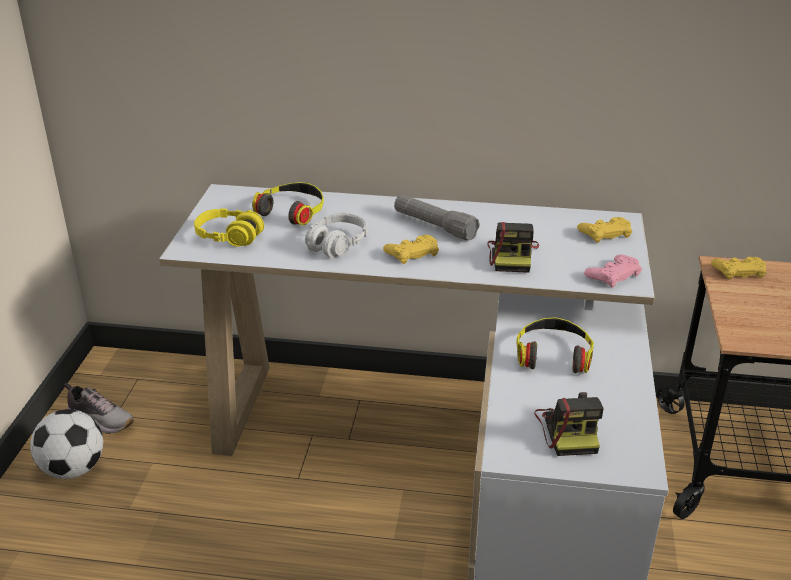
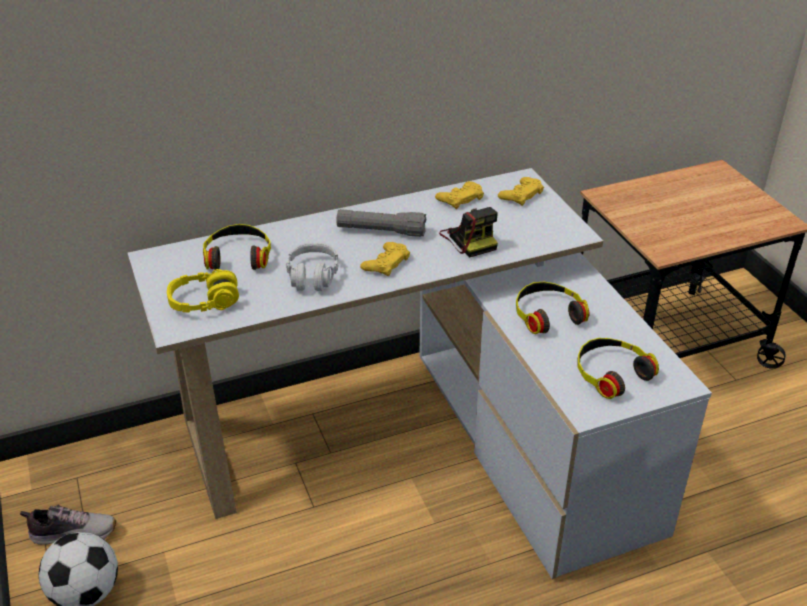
camera: 30 degrees left, 5 degrees up
camera [534,392,604,456] -> headphones [577,338,659,399]
pink game controller [584,255,642,288] -> none
yellow game controller [711,257,766,280] -> yellow game controller moved to [435,181,484,209]

